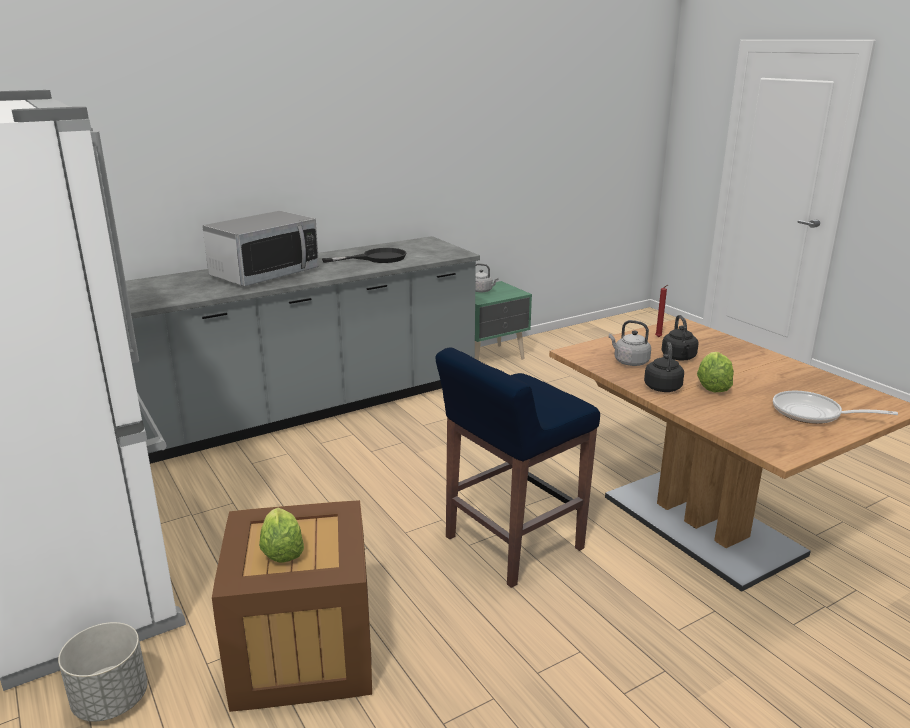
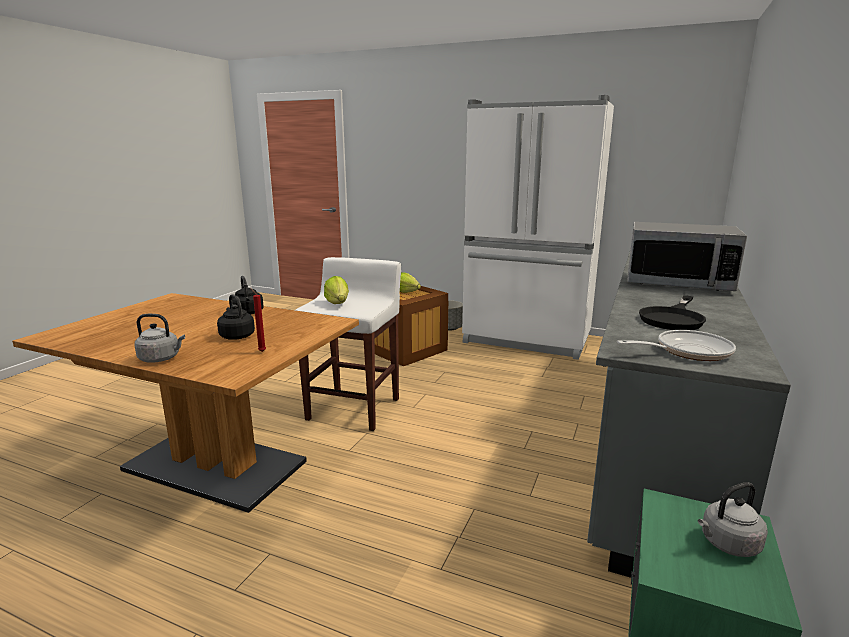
camera: 145 degrees right, 5 degrees down
microwave [202,211,319,286] -> microwave turned 75 degrees counterclockwise [627,222,747,291]
blue stool [436,347,600,588] -> white stool [296,257,401,431]
grey kettle [609,320,651,366] -> grey kettle moved to [135,314,185,363]
lettuce [697,352,734,392] -> lettuce moved to [324,276,349,304]
frying pan [773,391,898,424] -> frying pan moved to [617,330,736,361]

